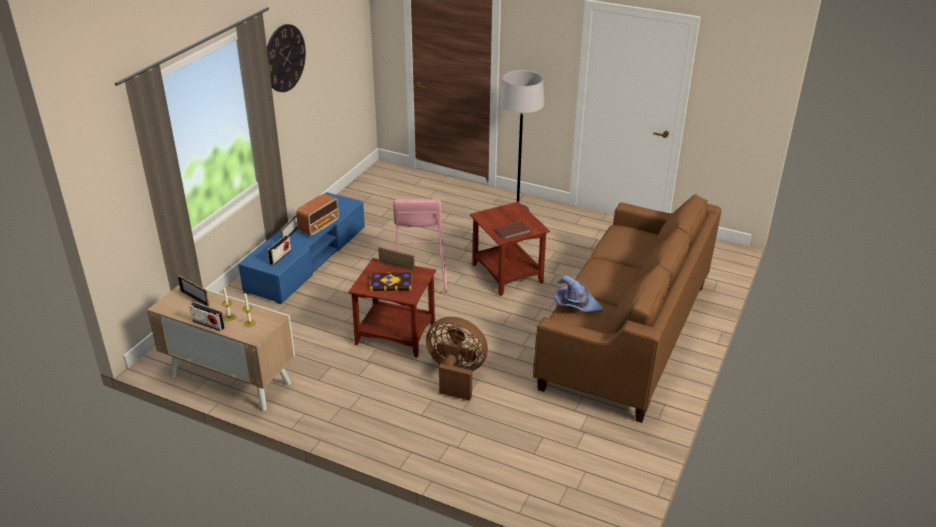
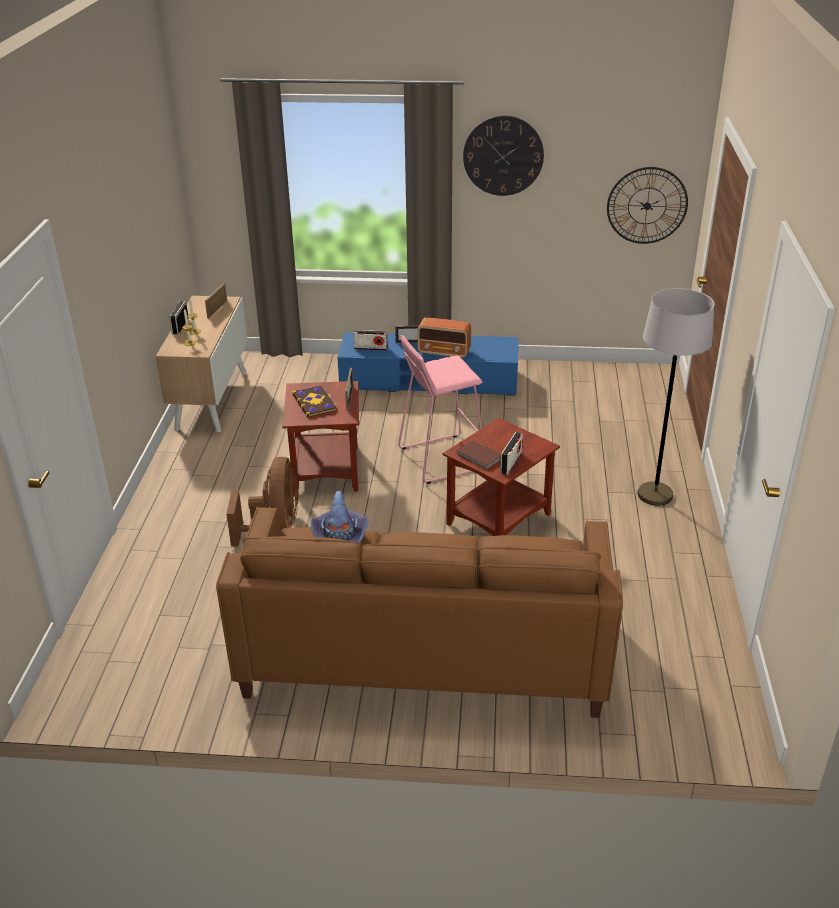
camera: 70 degrees right, 0 degrees up
none -> radio [500,432,523,475]
none -> wall clock [607,167,688,244]

